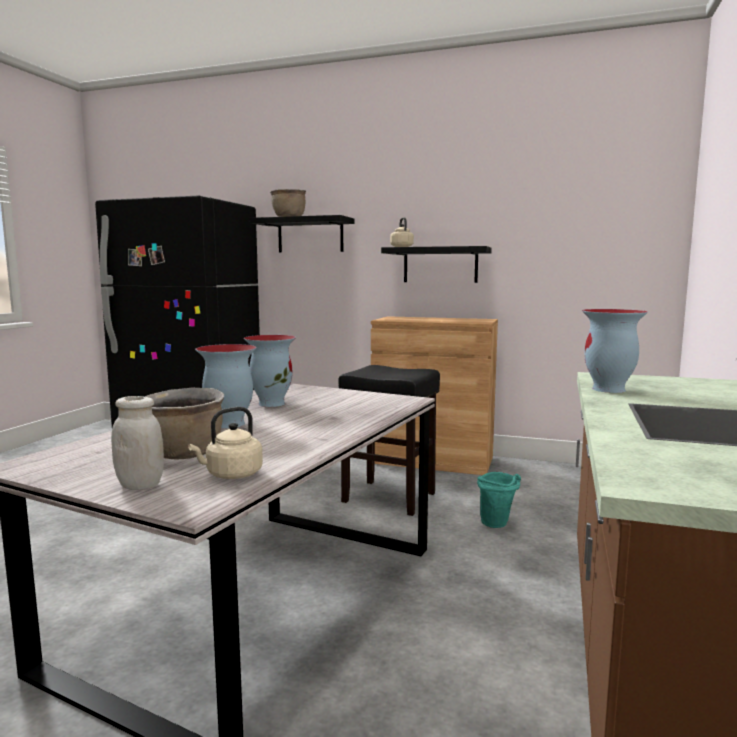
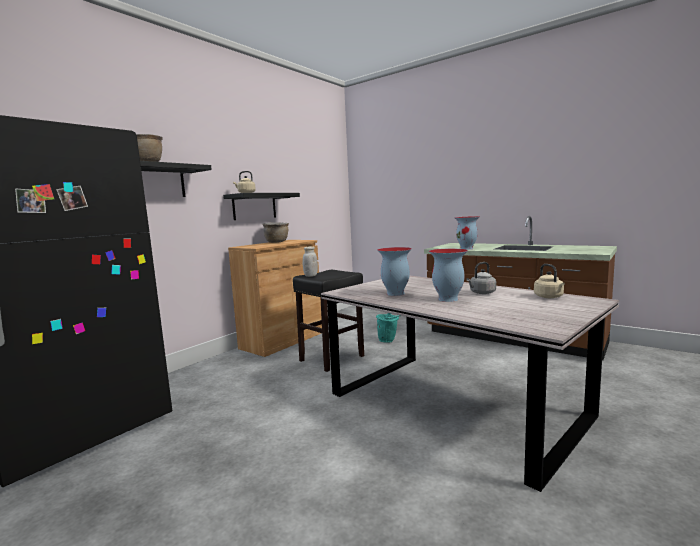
camera: 70 degrees left, 0 degrees up
white jar [111,396,164,490] -> white jar moved to [303,246,318,277]
brown cooking pot [145,388,224,459] -> brown cooking pot moved to [262,222,289,243]
none -> grey kettle [467,262,496,294]

